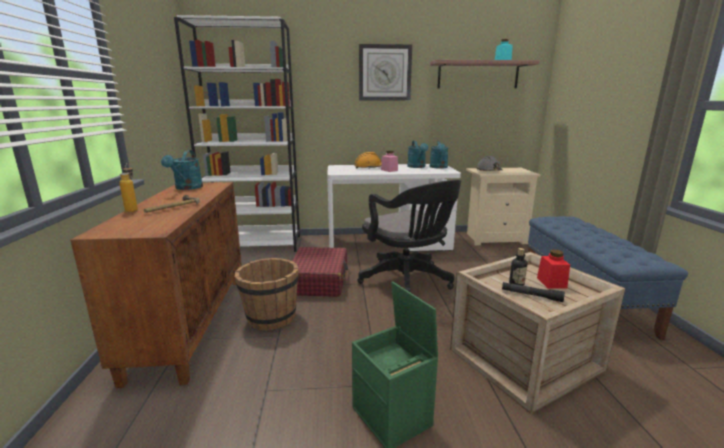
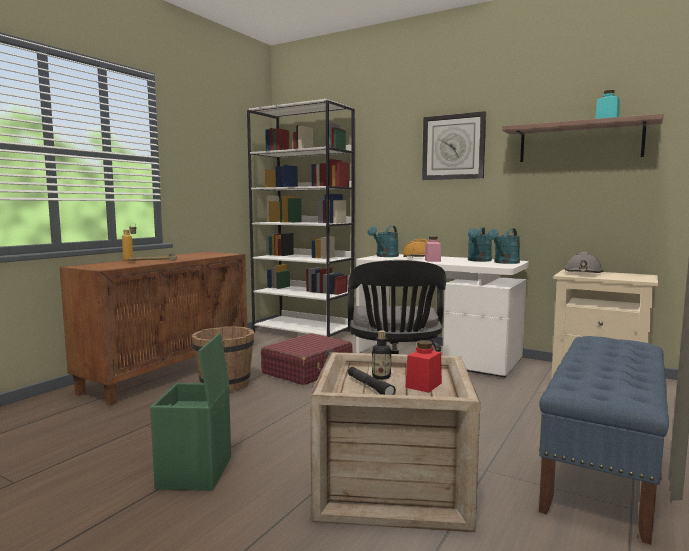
camera: 35 degrees right, 10 degrees down
turquoise watering can [161,150,203,190] -> turquoise watering can moved to [367,226,399,257]

